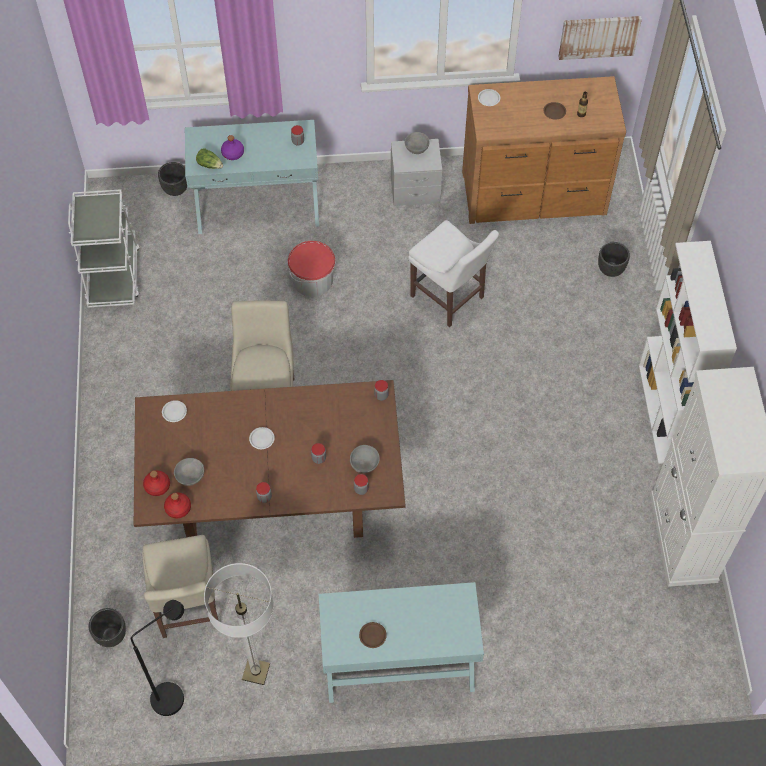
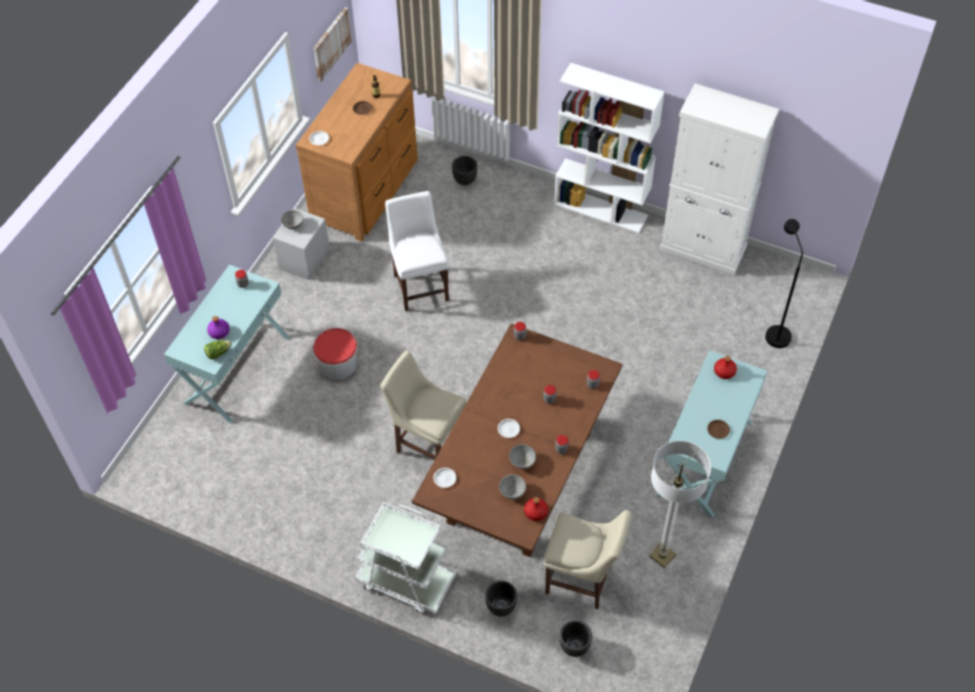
camera: 60 degrees left, 5 degrees down
white cart [68,189,140,308] -> white cart moved to [355,502,456,614]
black floor lamp [131,600,184,716] -> black floor lamp moved to [765,219,803,348]
red bottle [143,470,170,496] -> red bottle moved to [714,356,737,379]
black planter [158,162,187,196] -> black planter moved to [485,581,517,617]
grey bowl [350,445,380,473] -> grey bowl moved to [509,444,536,469]
white chair [408,220,499,327] -> white chair turned 90 degrees counterclockwise [385,191,449,311]

